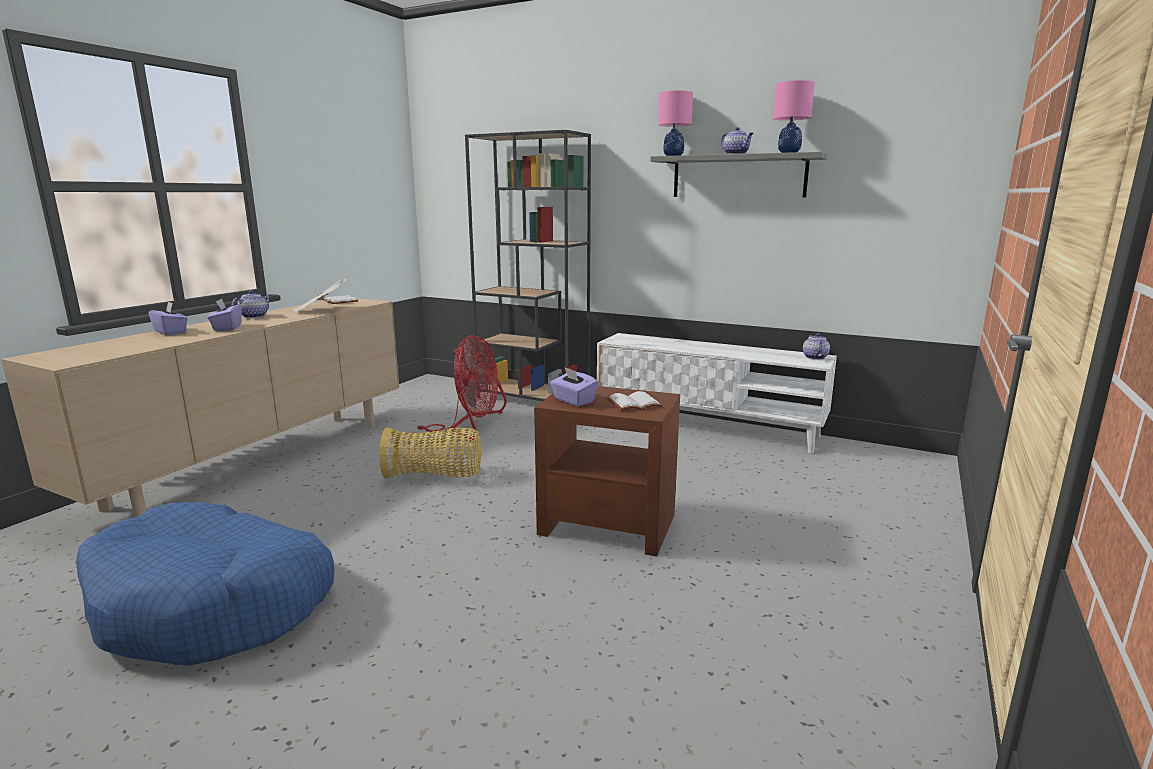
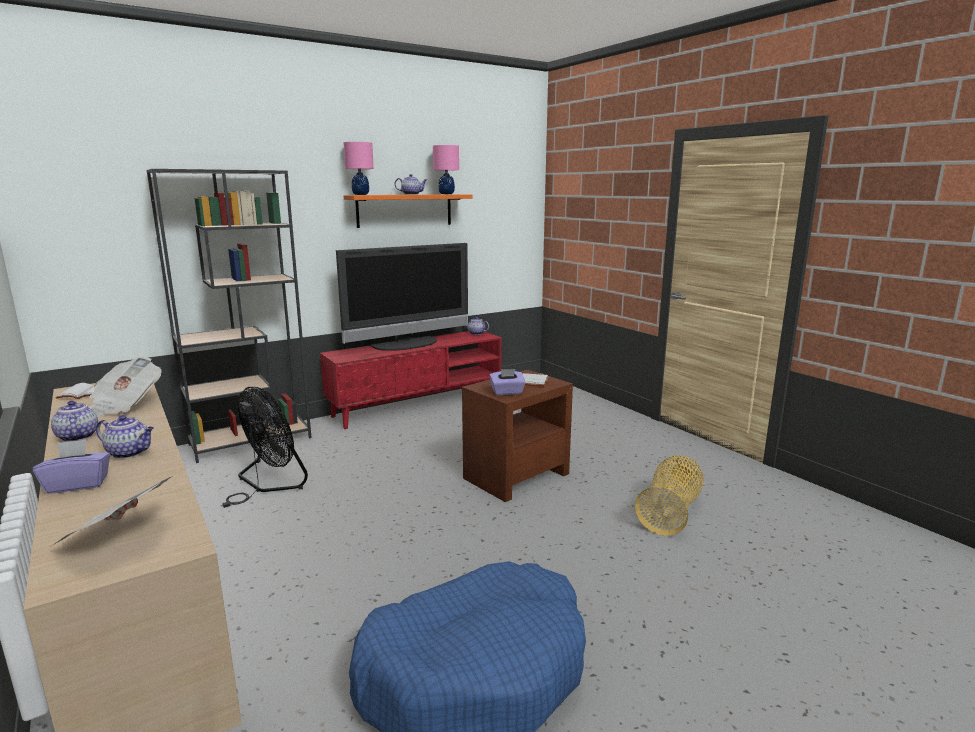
camera: 60 degrees left, 0 degrees up
purple tissue box [208,298,242,331] -> teapot [96,415,154,459]
basket [379,427,482,478] -> basket moved to [635,455,704,536]
red fan [418,335,507,440] -> black fan [221,387,308,508]
white tv stand [597,333,837,453] -> red tv stand [320,331,501,429]
grey shelf [650,152,827,197] -> orange shelf [343,194,473,228]
none -> newspaper [49,476,173,547]
none -> television [336,243,468,351]

